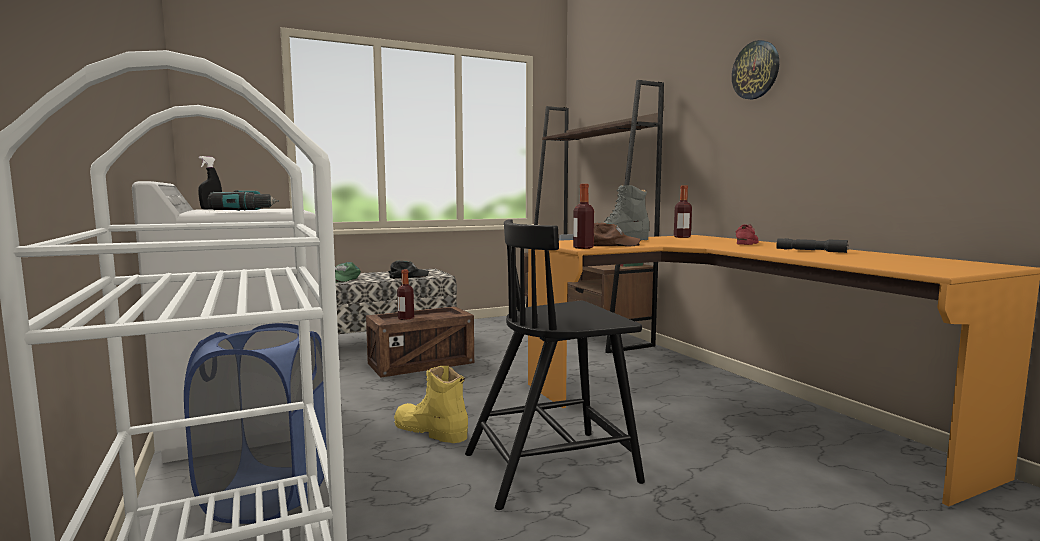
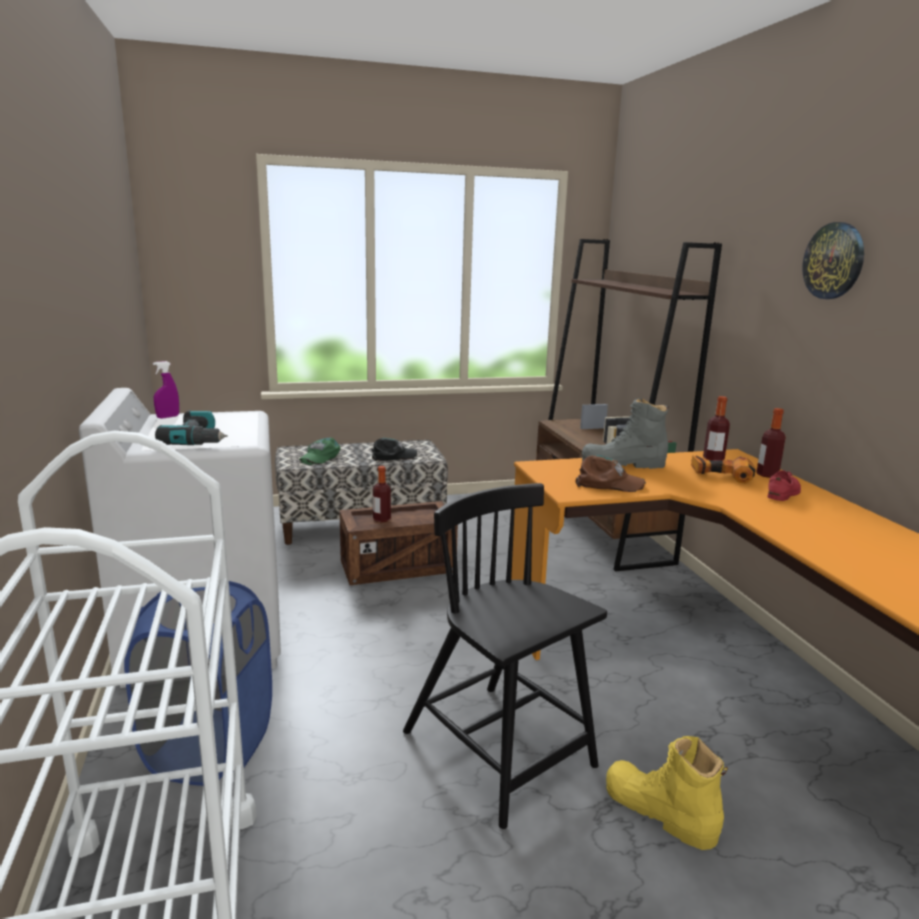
camera: 10 degrees right, 10 degrees up
black spray bottle [198,156,222,210] -> purple spray bottle [153,361,179,419]
yellow boot [394,366,468,443] -> yellow boot moved to [606,736,728,850]
black chair [465,219,645,510] -> black chair turned 60 degrees clockwise [403,483,607,829]
bottle [573,184,594,249] -> bottle moved to [756,408,786,478]
grey flashlight [776,238,848,253] -> none
none -> power drill [691,456,756,484]

